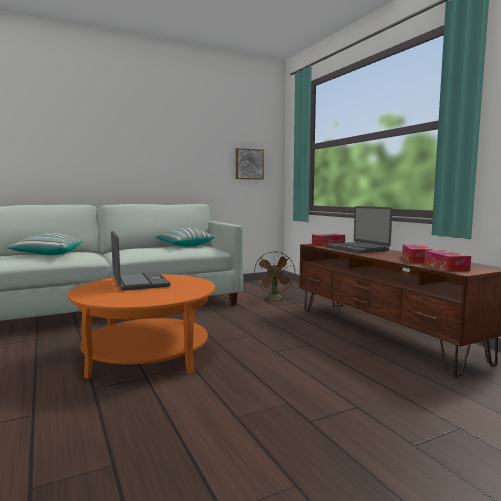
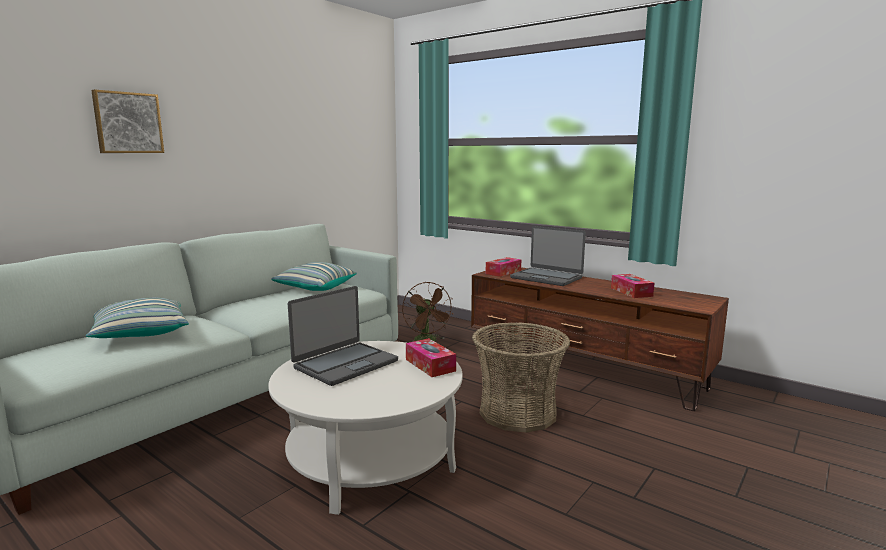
camera: 25 degrees left, 5 degrees up
orange coffee table [68,274,215,379] -> white coffee table [268,341,463,515]
laptop [111,231,170,291] -> laptop turned 90 degrees clockwise [288,286,398,386]
picture [236,148,264,180] -> picture moved to [91,89,164,153]
tissue box [424,250,471,272] -> tissue box moved to [406,338,456,377]
none -> basket [472,323,570,433]

